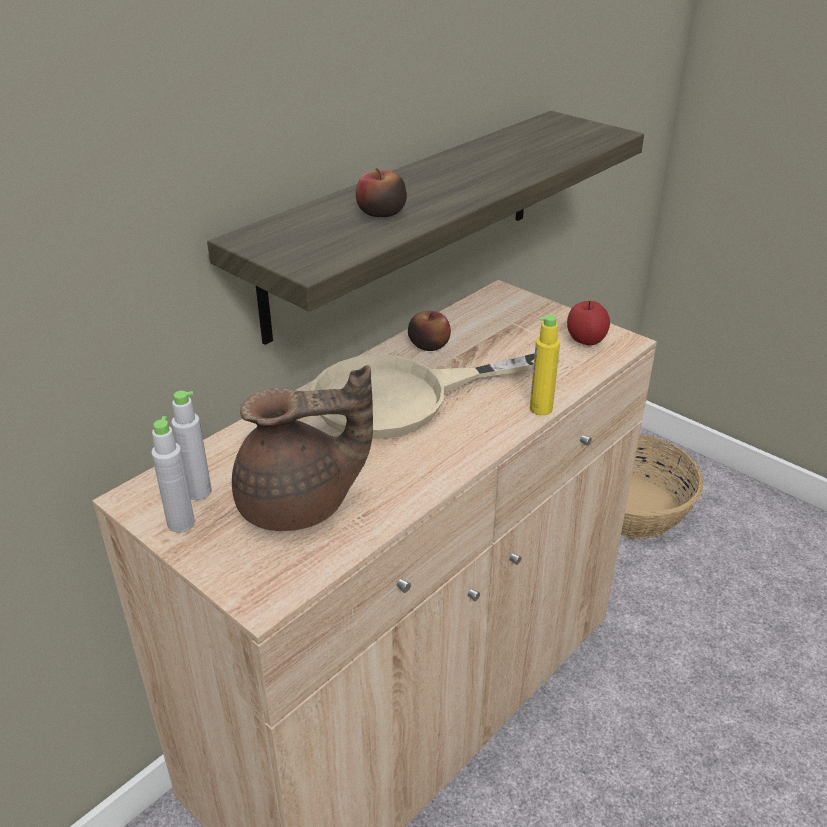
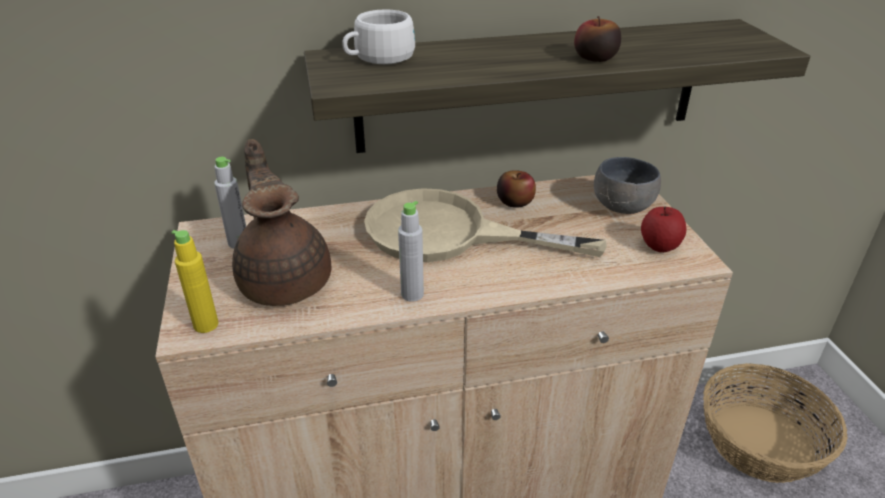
camera: 35 degrees right, 0 degrees up
grey bottle [151,416,195,532] -> grey bottle moved to [398,201,424,302]
brown teapot [232,365,373,531] -> brown teapot turned 135 degrees counterclockwise [232,139,332,306]
apple [356,168,407,217] -> apple moved to [574,16,621,62]
yellow bottle [530,315,560,415] -> yellow bottle moved to [171,230,219,333]
none -> white cup [342,9,415,64]
none -> grey bowl [594,157,661,214]

